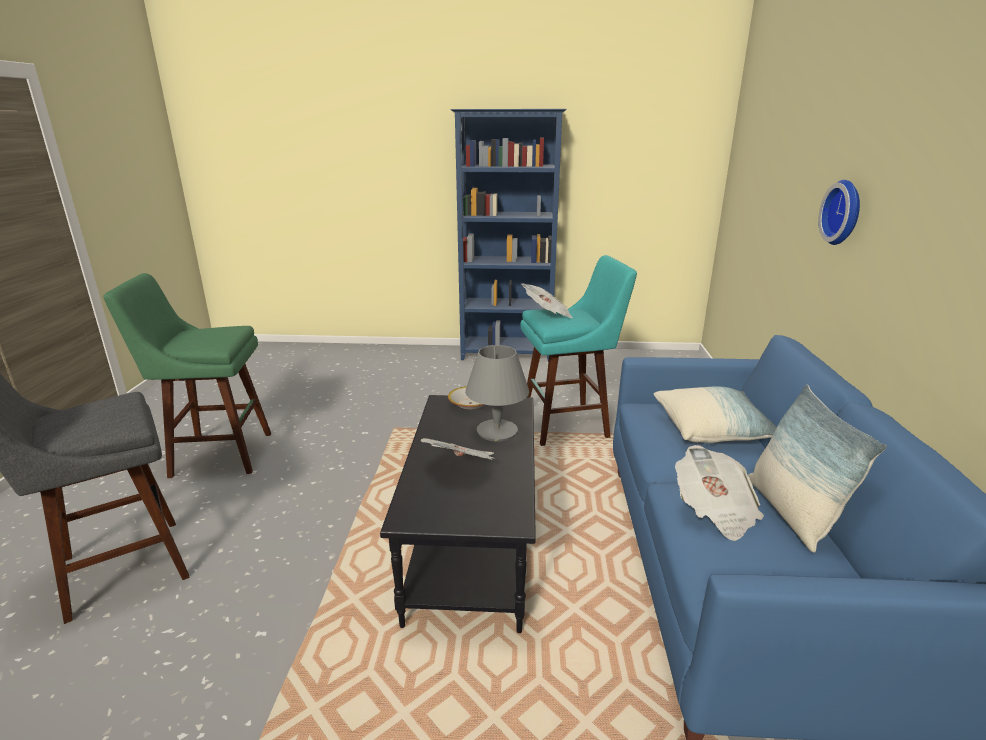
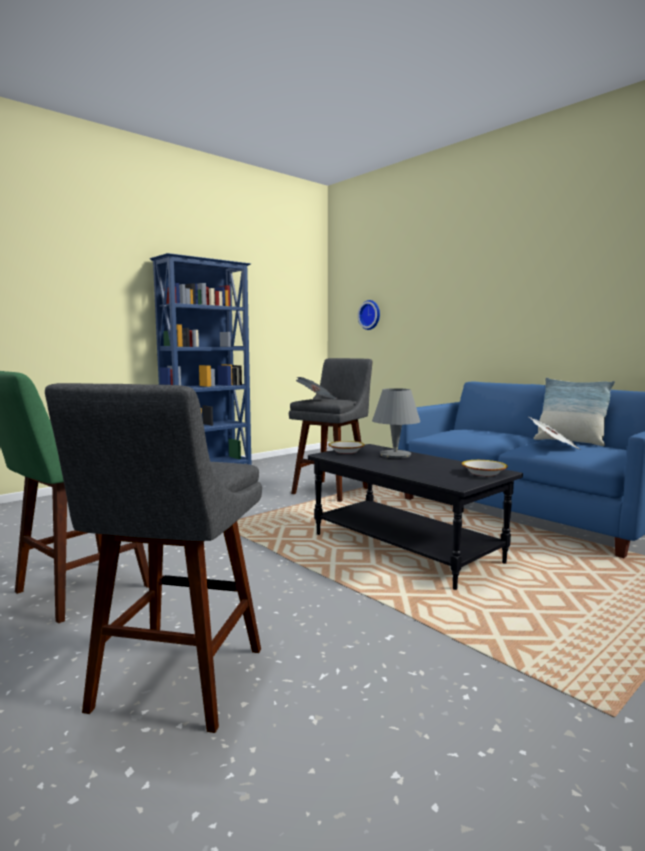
camera: 45 degrees left, 15 degrees down
newspaper [421,438,495,460] -> none
turquoise stool [520,255,637,446] -> grey stool [289,358,372,502]
pillow [654,386,777,443] -> none
wall clock [818,180,860,245] -> wall clock moved to [358,300,380,330]
none -> bowl [462,460,508,476]

